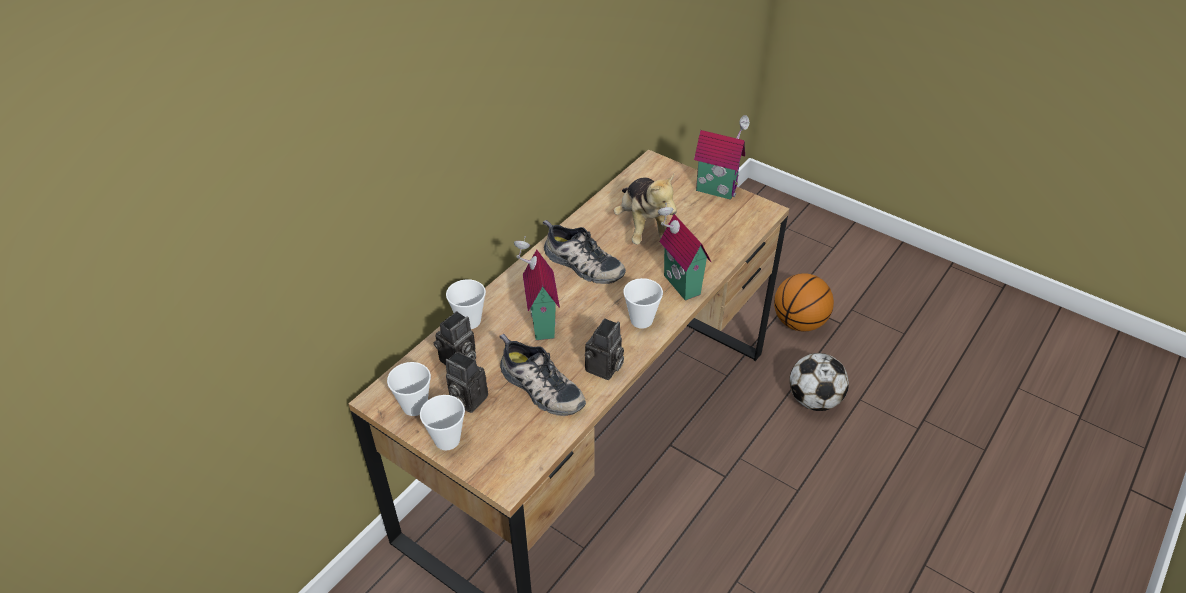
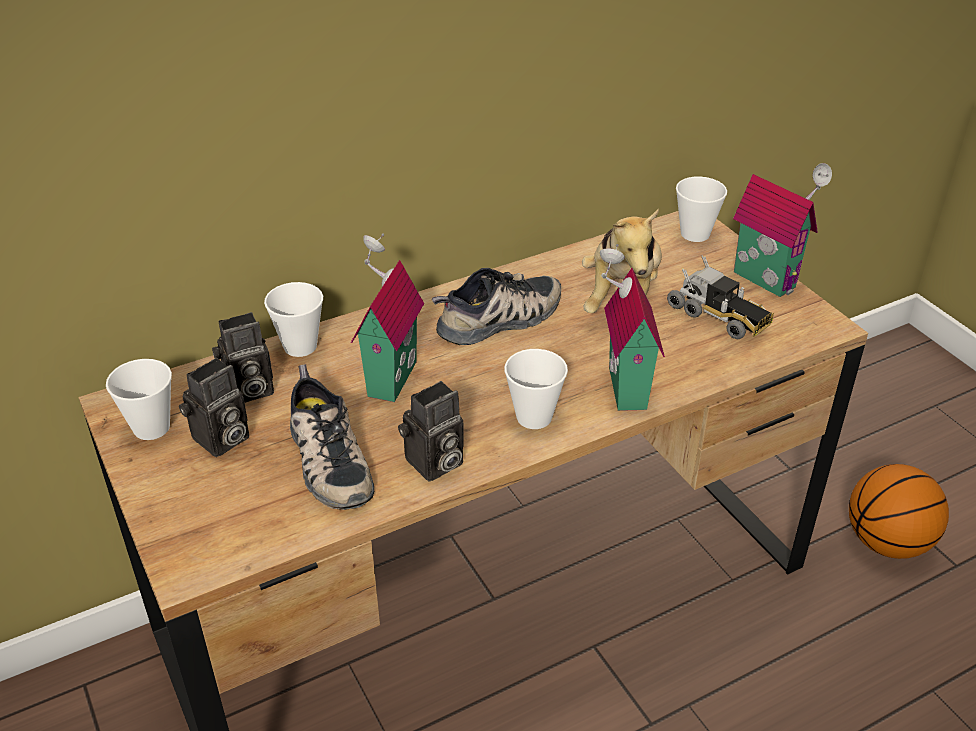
camera: 25 degrees right, 5 degrees down
cup [420,395,465,451] -> cup moved to [676,177,727,242]
camera [445,351,488,413] -> camera turned 105 degrees counterclockwise [179,358,249,457]
shoe [543,220,626,284] -> shoe turned 90 degrees counterclockwise [432,268,561,345]
football [790,353,849,411] -> none
none -> toy truck [667,255,774,339]

